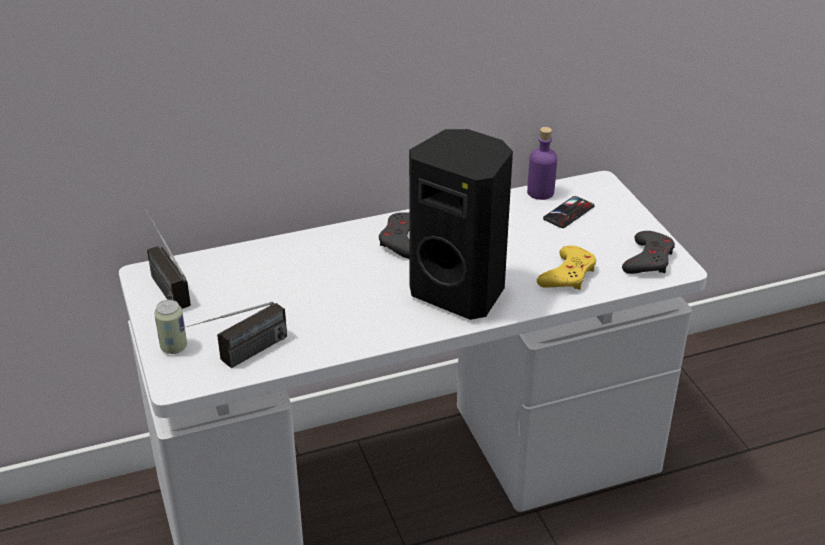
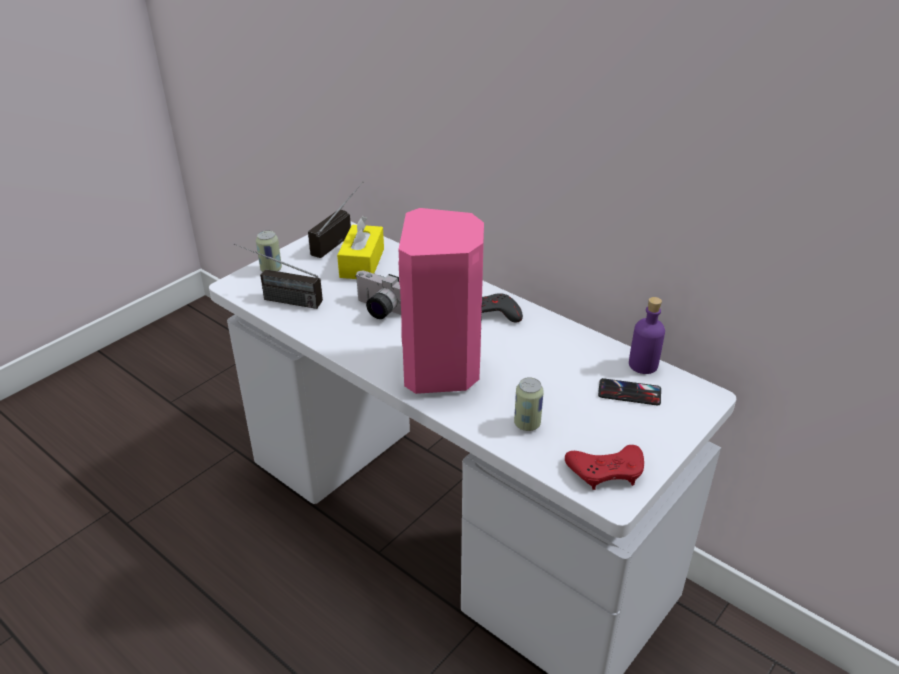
camera: 60 degrees right, 0 degrees up
black speaker [409,129,513,320] -> pink speaker [399,208,484,394]
yellow game controller [537,245,596,290] -> can [514,377,544,431]
grey game controller [622,231,675,274] -> red game controller [565,445,644,490]
none -> yellow tissue box [337,216,384,279]
none -> camera [356,271,401,319]

